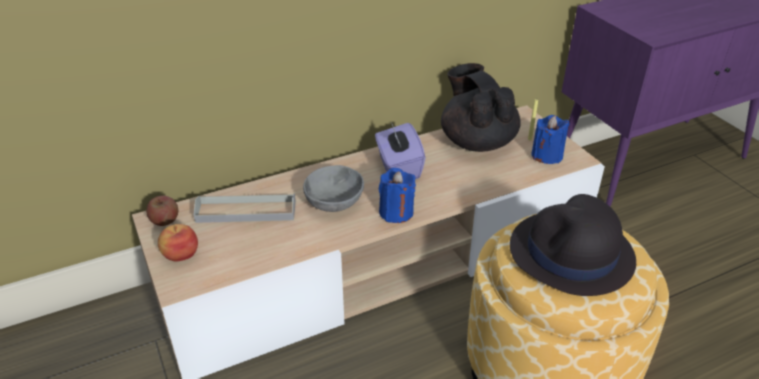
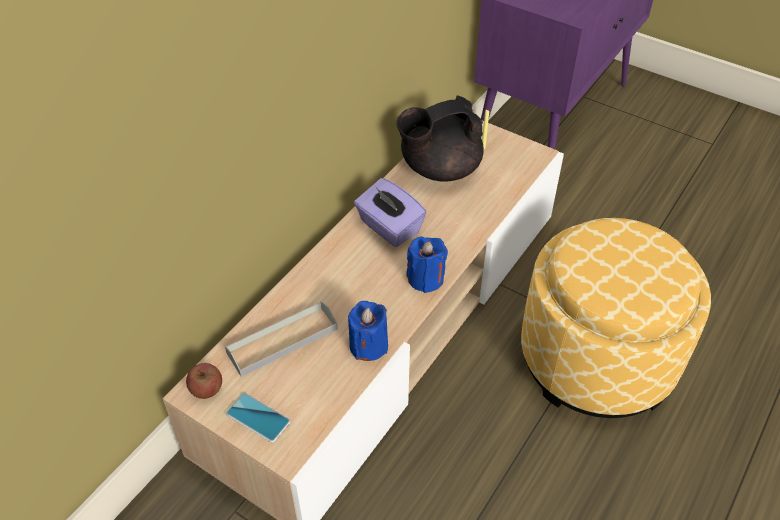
camera: 30 degrees left, 10 degrees up
apple [158,224,198,261] -> phone [226,393,291,443]
grey bowl [303,165,364,212] -> none
black teapot [441,63,521,152] -> black teapot turned 60 degrees counterclockwise [396,95,484,182]
black hat [510,194,636,296] -> none
blue candle [531,115,570,164] -> blue candle moved to [348,301,388,361]

